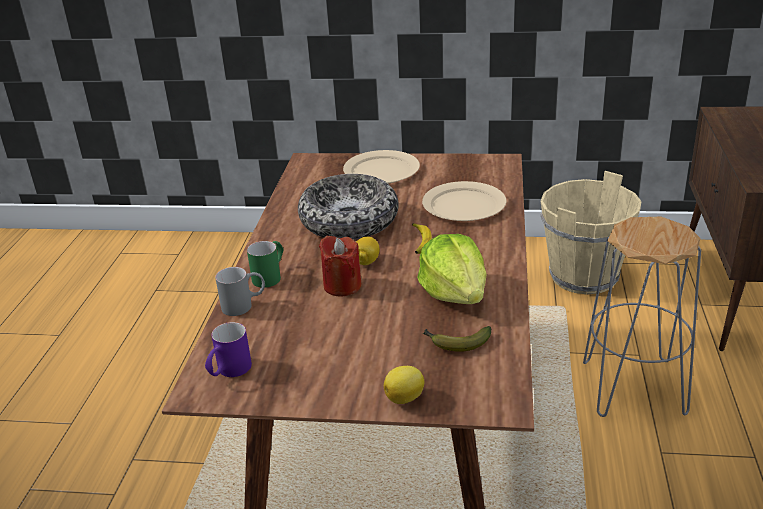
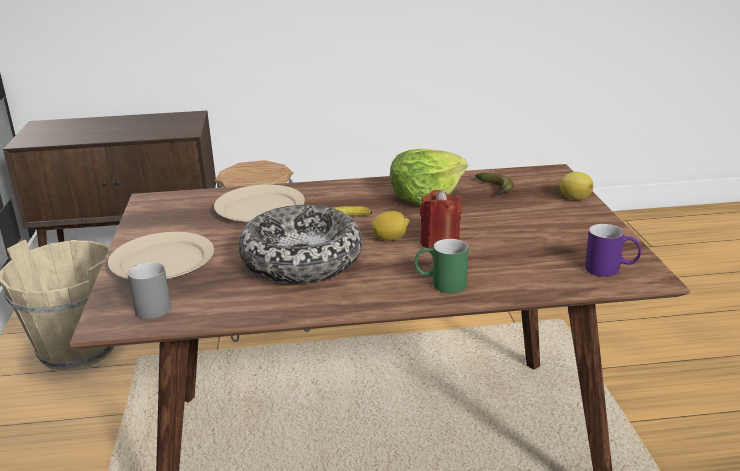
camera: 105 degrees left, 5 degrees down
grey mug [215,267,265,316] -> grey mug moved to [128,262,171,319]

